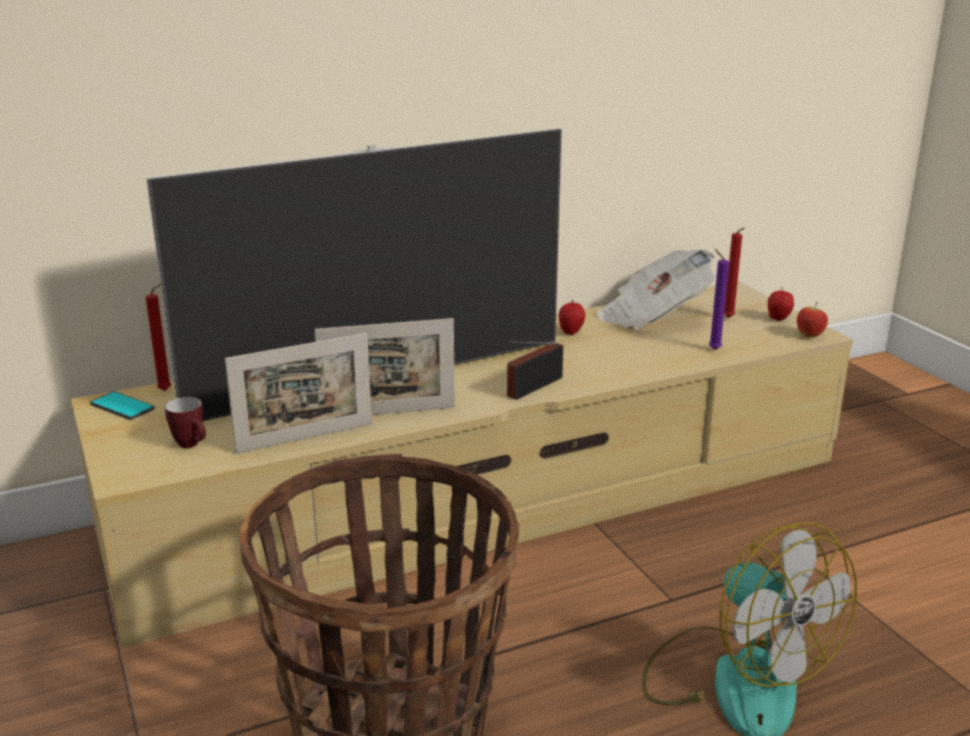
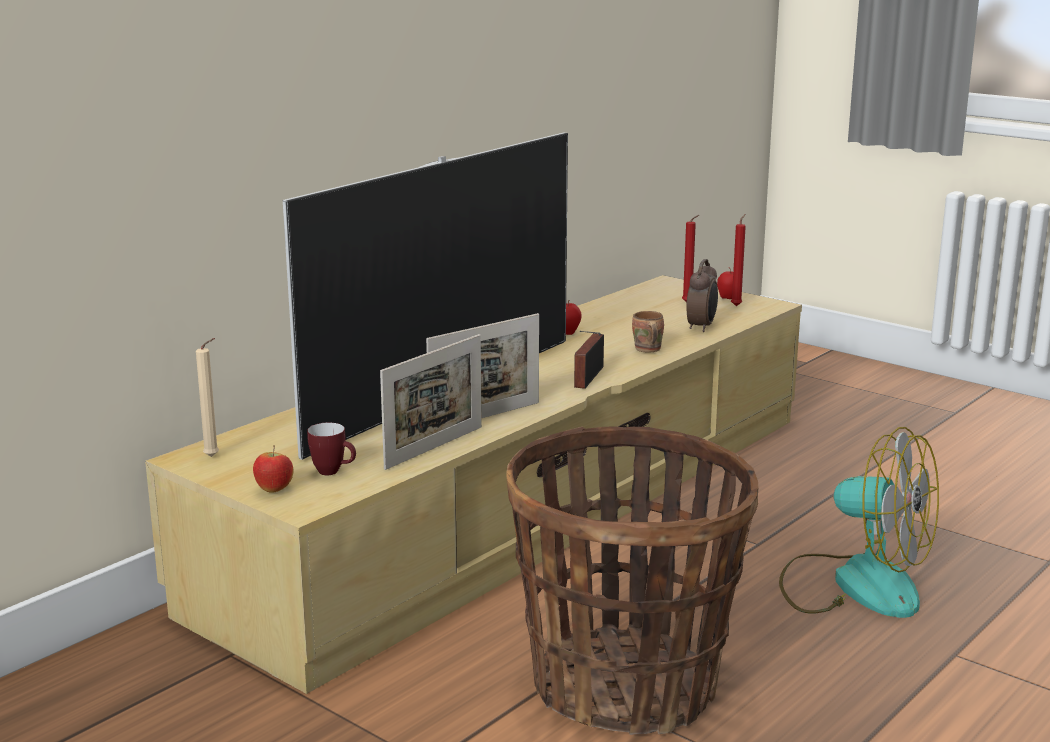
camera: 25 degrees left, 5 degrees down
phone [90,391,155,420] -> beige candle [196,338,219,457]
red candle [146,283,171,391] -> red candle moved to [731,214,746,306]
newspaper [597,249,715,330] -> none
purple candle [709,249,729,350] -> alarm clock [686,259,718,332]
apple [797,302,828,338] -> apple moved to [253,445,293,493]
none -> brown mug [632,311,664,352]

